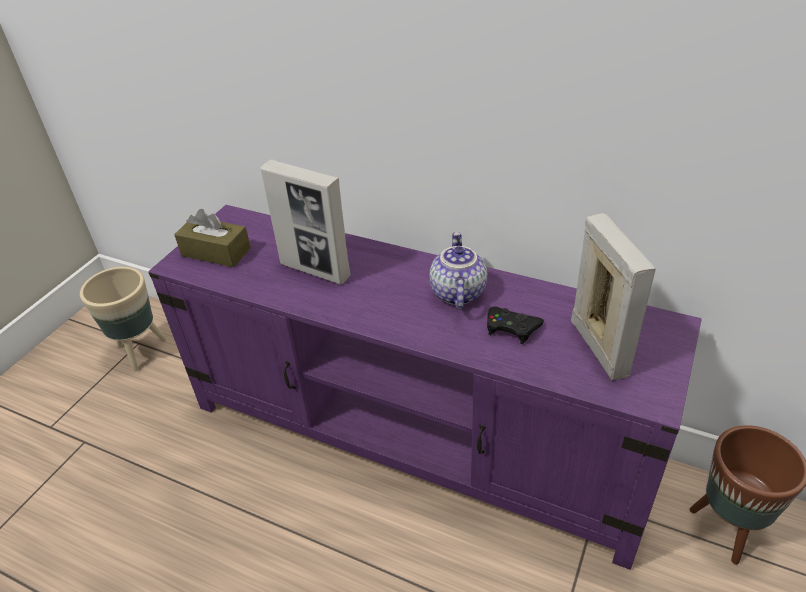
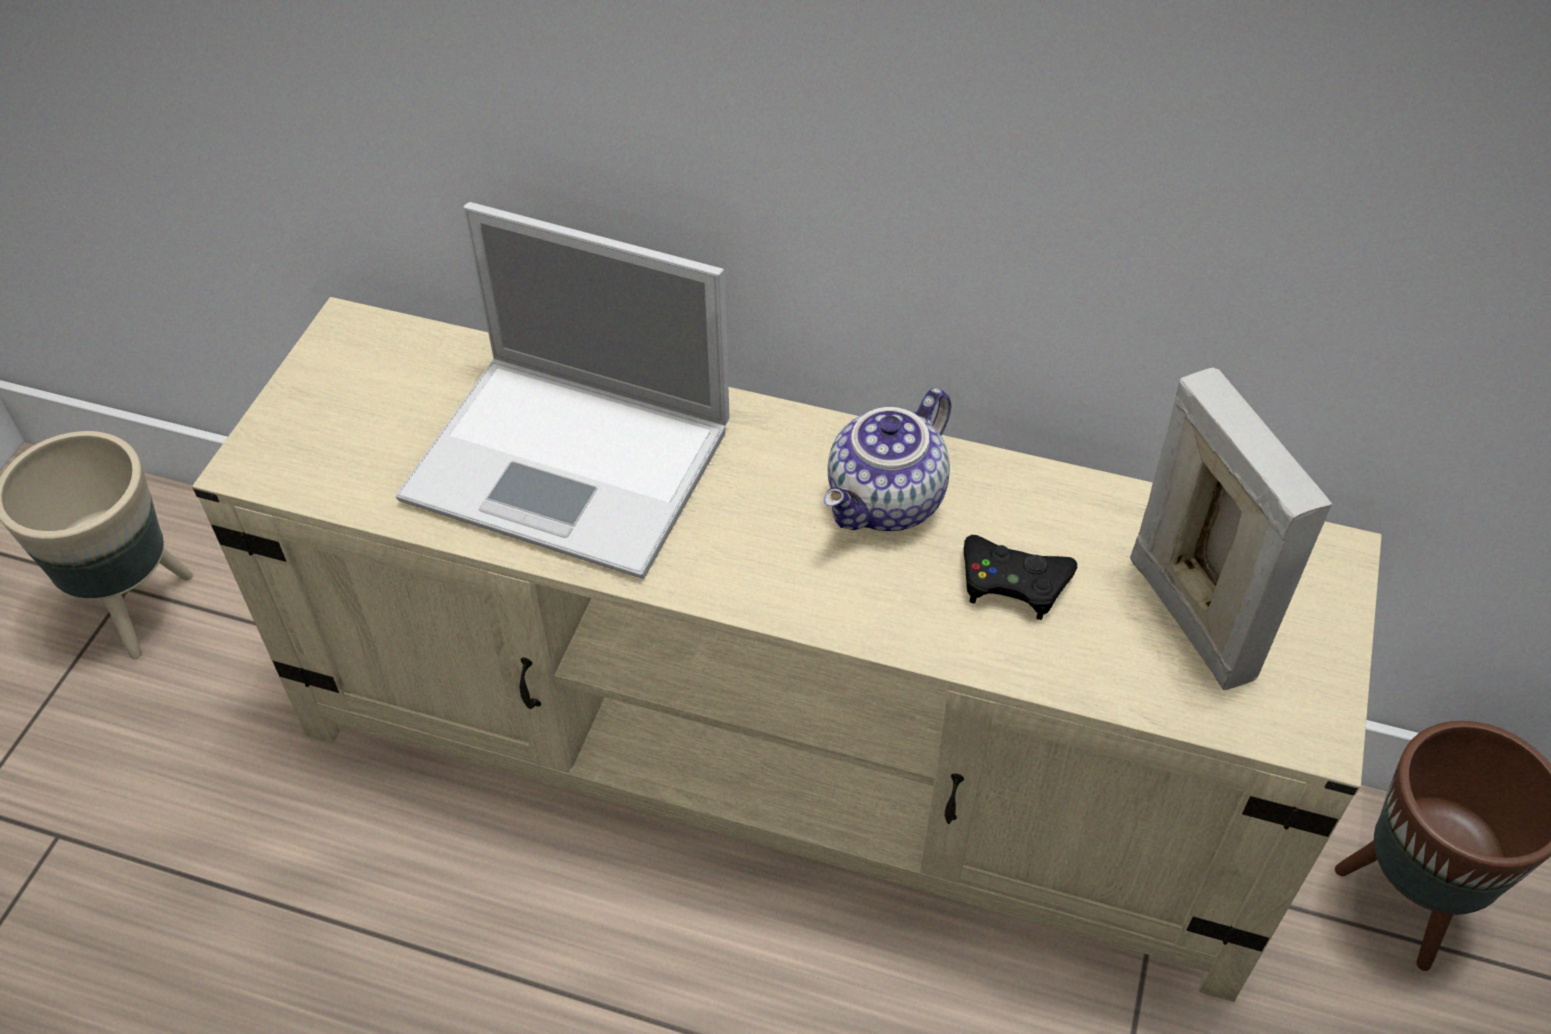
camera: 10 degrees left, 10 degrees up
purple tv stand [148,205,702,570] -> beige tv stand [192,297,1382,1002]
brown tissue box [174,209,251,267] -> none
picture frame [261,160,350,284] -> laptop [395,202,730,579]
teapot [429,232,487,310] -> teapot turned 135 degrees counterclockwise [824,388,951,531]

